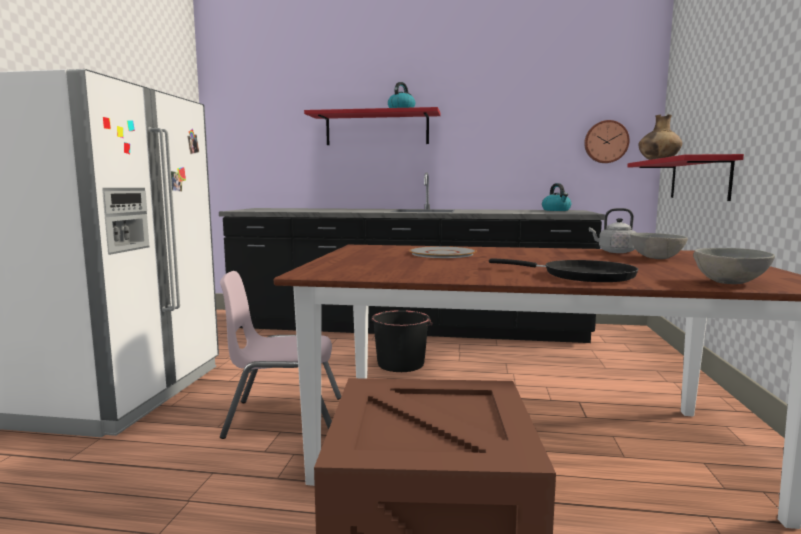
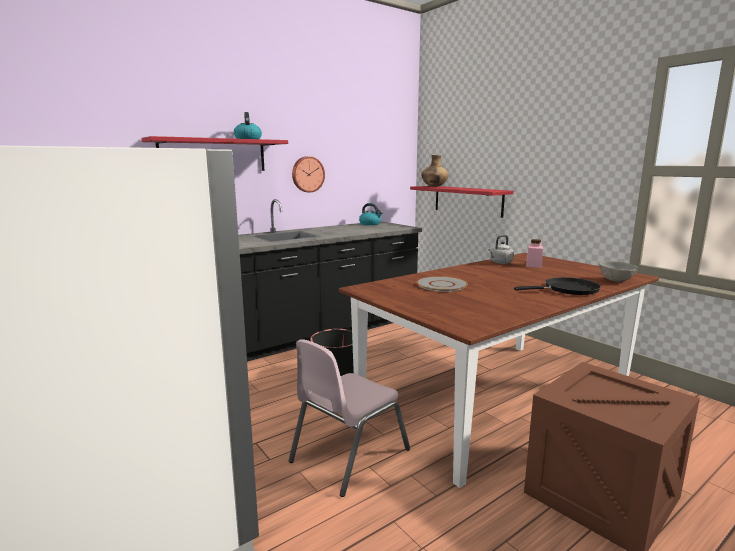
camera: 45 degrees left, 5 degrees up
wall clock [584,120,630,163] -> wall clock moved to [292,156,325,193]
grey bowl [630,233,688,259] -> pink jar [526,239,543,268]

